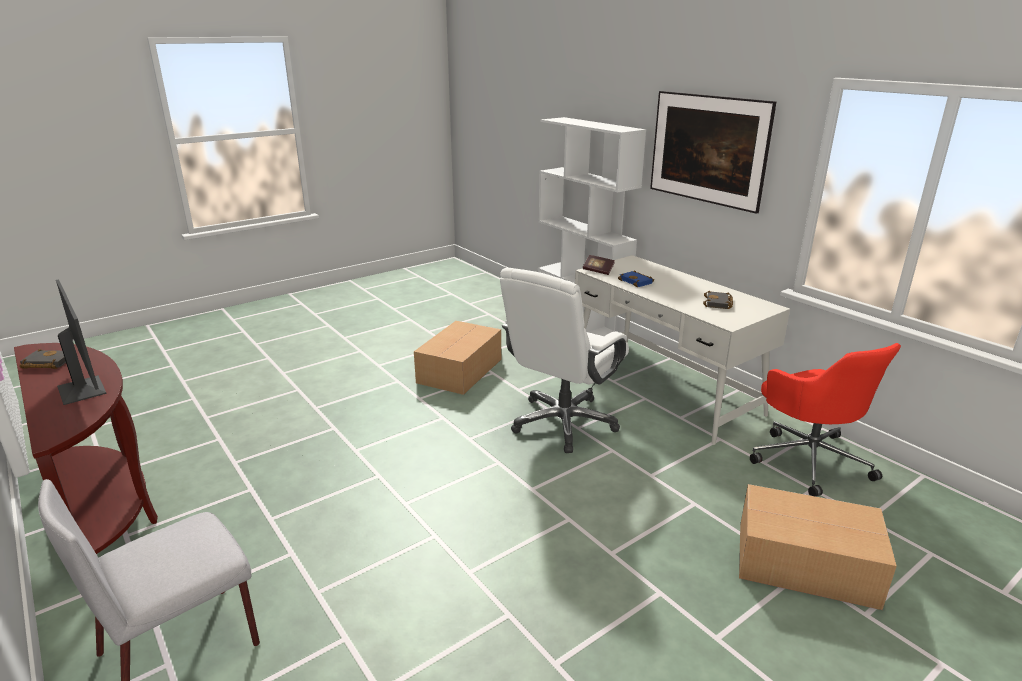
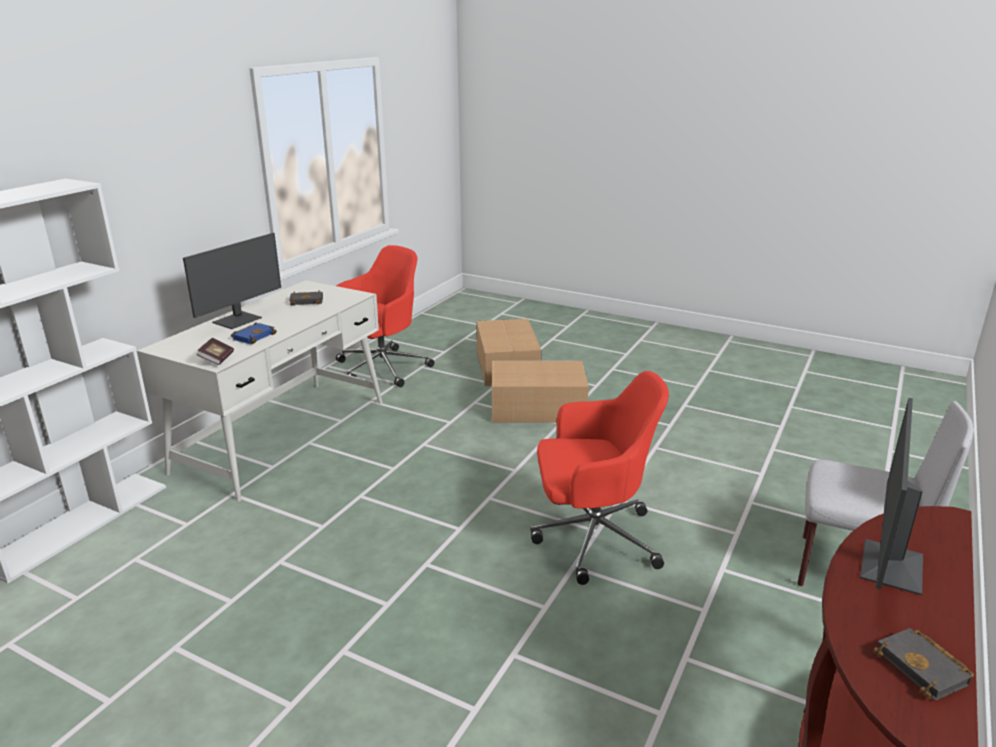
camera: 115 degrees left, 0 degrees up
cardboard box [414,321,501,395] -> cardboard box moved to [492,361,589,423]
white office chair [500,268,629,453] -> none
picture [650,91,777,214] -> none
none -> monitor [183,233,281,329]
none -> red office chair [530,371,669,585]

